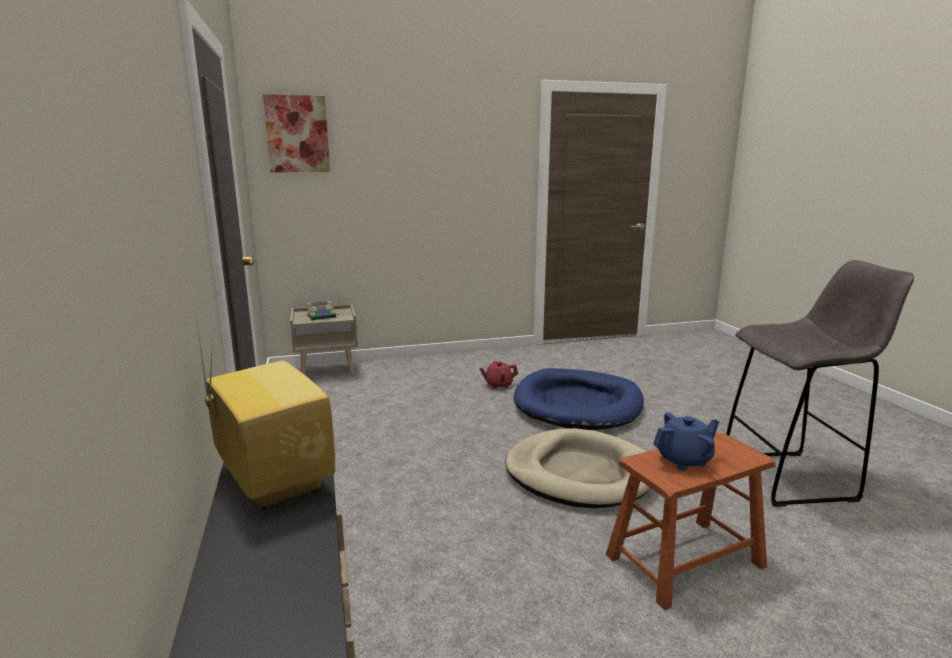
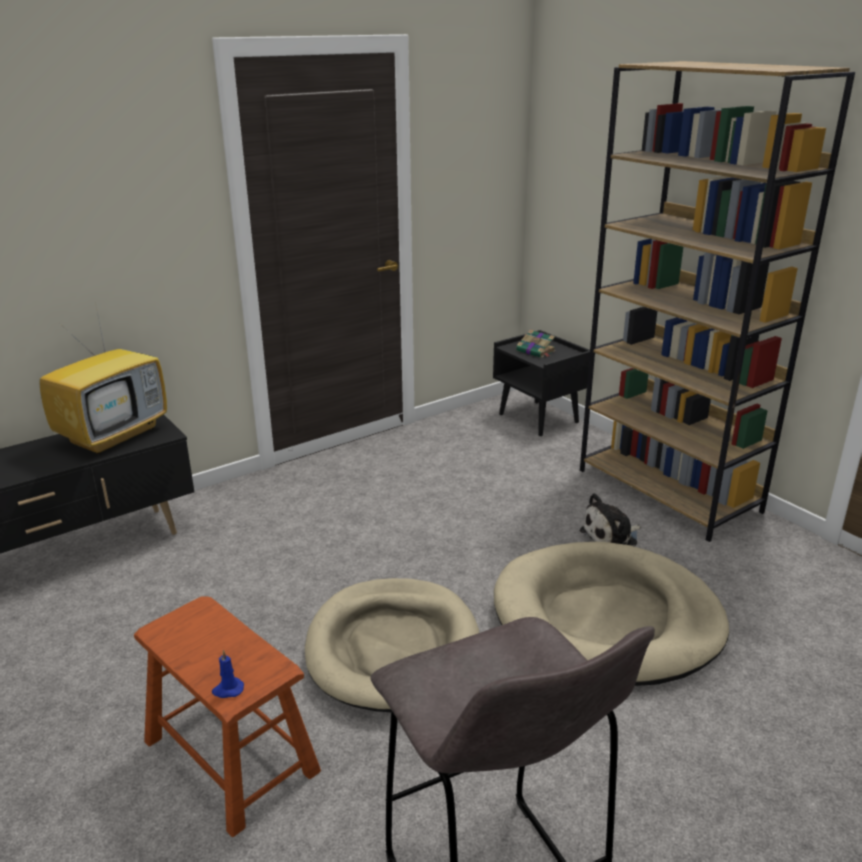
camera: 70 degrees right, 10 degrees up
picture [263,94,330,172] -> none
beige nightstand [290,304,358,377] -> black nightstand [493,330,590,436]
red teapot [479,361,518,389] -> plush toy [579,493,641,546]
blue dog bed [514,368,644,430] -> beige dog bed [494,542,729,686]
blue teapot [653,412,719,471] -> none
none -> blue candle [212,650,244,698]
none -> brown bookcase [580,61,855,542]

